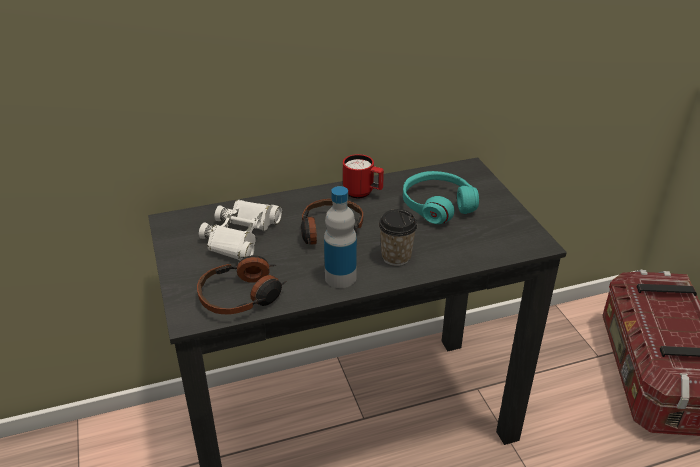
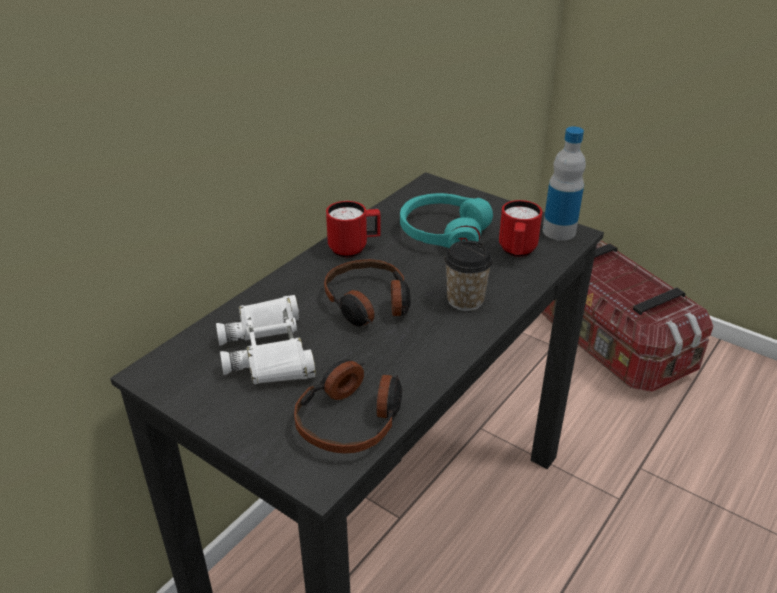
camera: 35 degrees left, 0 degrees up
bottle [324,186,357,288] -> bottle moved to [543,126,586,241]
none -> red mug [499,200,542,257]

